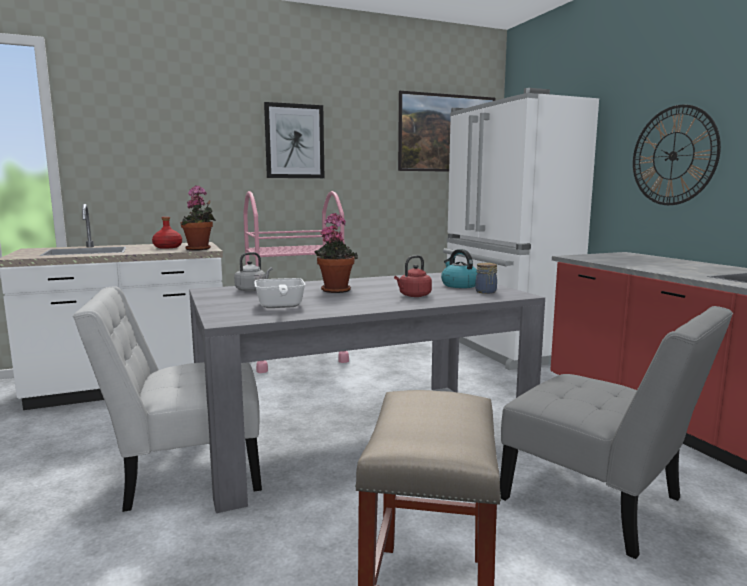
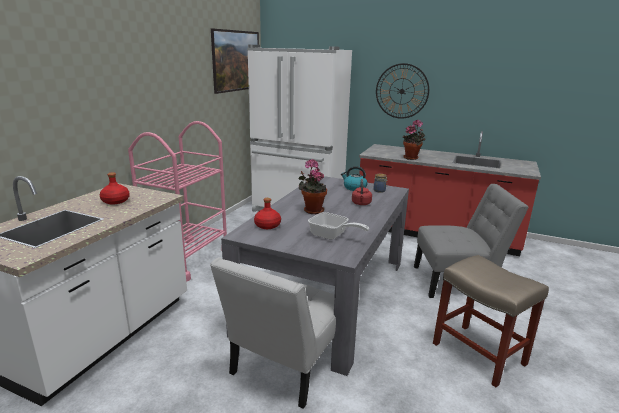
camera: 45 degrees left, 10 degrees up
potted plant [181,185,216,251] -> potted plant moved to [403,120,425,160]
grey kettle [234,252,272,292] -> red bottle [254,198,281,229]
picture [264,102,324,178] -> none

